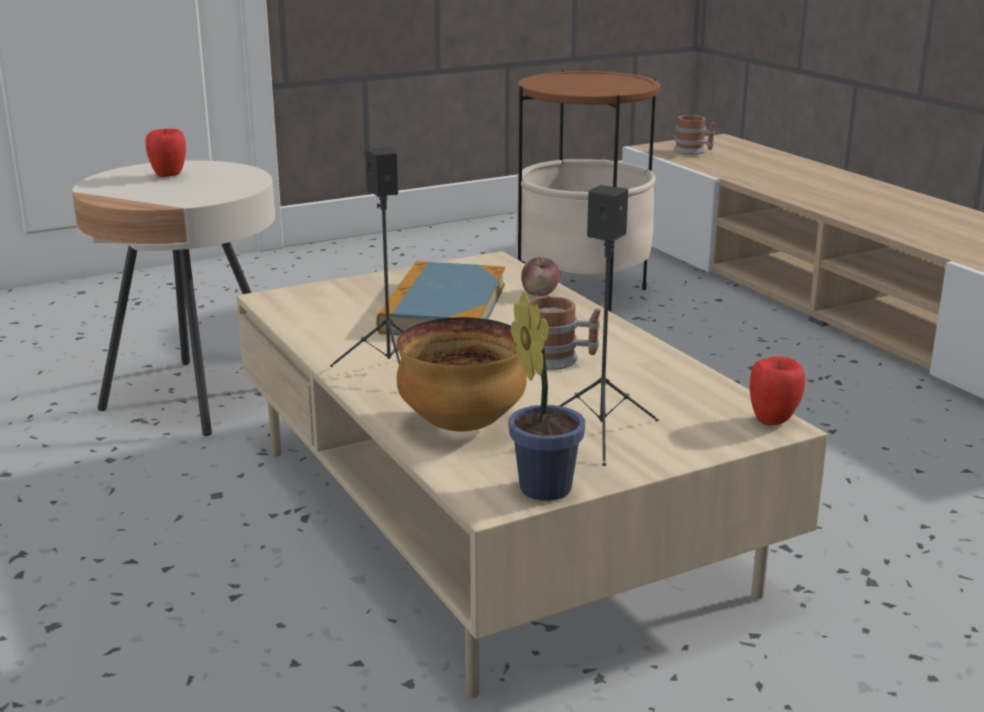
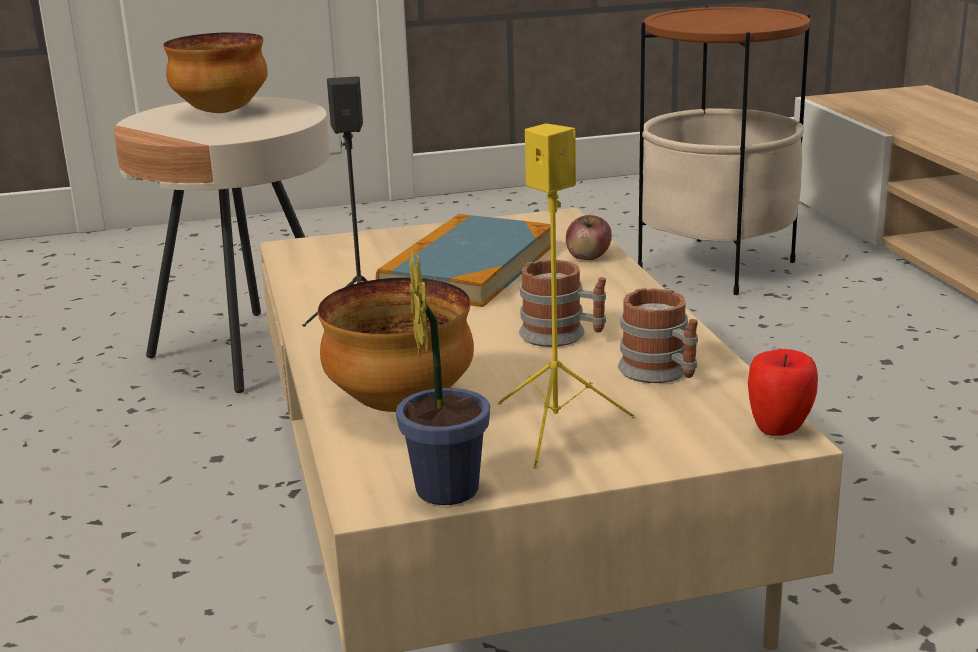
camera: 15 degrees right, 0 degrees up
apple [146,128,186,177] -> bowl [163,32,268,113]
black speaker [559,185,659,466] -> yellow speaker [498,123,636,468]
mug [674,115,715,155] -> mug moved to [618,288,698,383]

